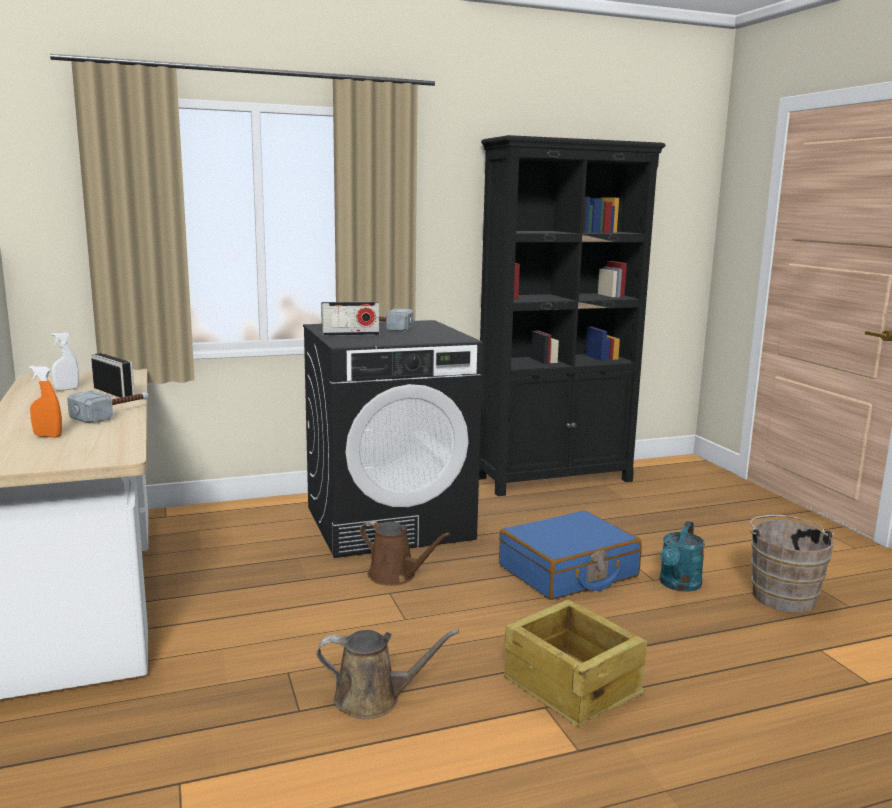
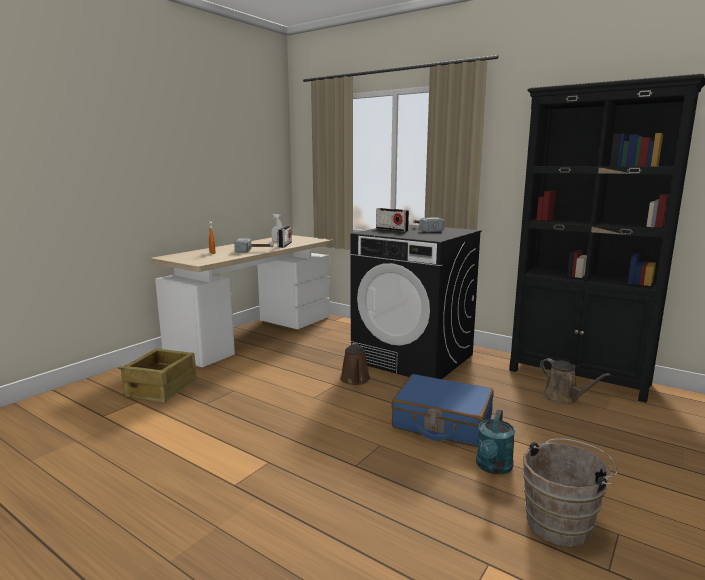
camera: 55 degrees right, 0 degrees up
brown watering can [316,629,459,719] -> brown watering can moved to [540,358,611,404]
crate [504,600,647,727] -> crate moved to [121,349,197,403]
turquoise watering can [659,521,705,592] -> turquoise watering can turned 60 degrees counterclockwise [476,409,515,474]

